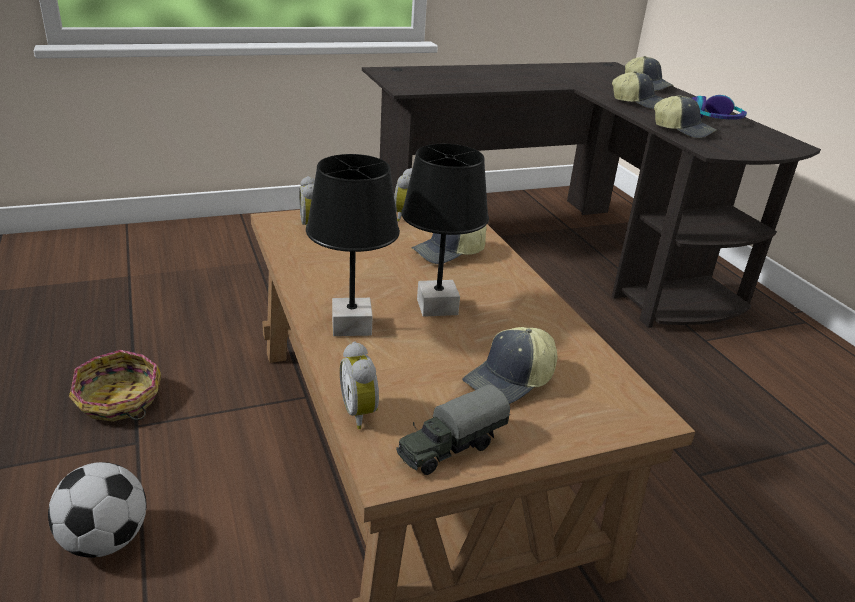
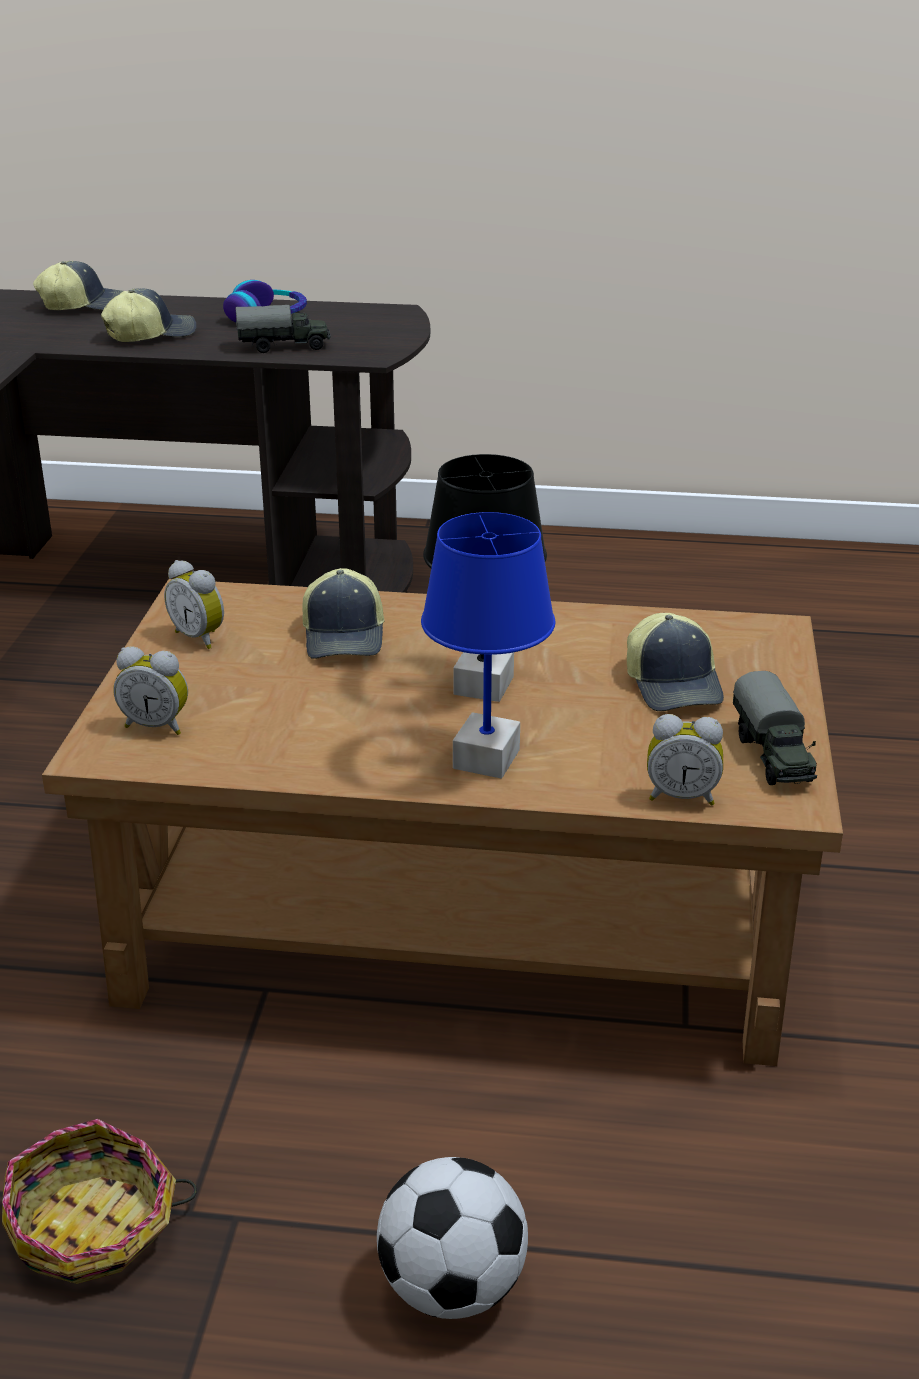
camera: 60 degrees left, 0 degrees up
black table lamp [306,154,400,336] -> blue table lamp [421,512,555,779]
cap [654,95,717,138] -> toy truck [235,305,331,353]

